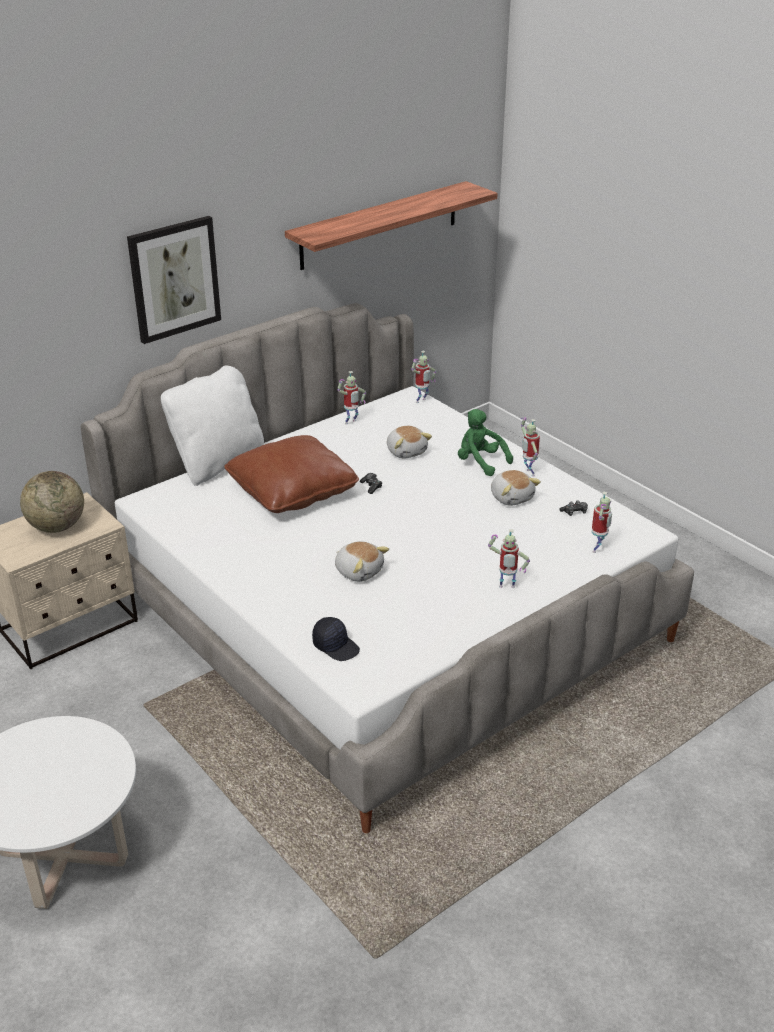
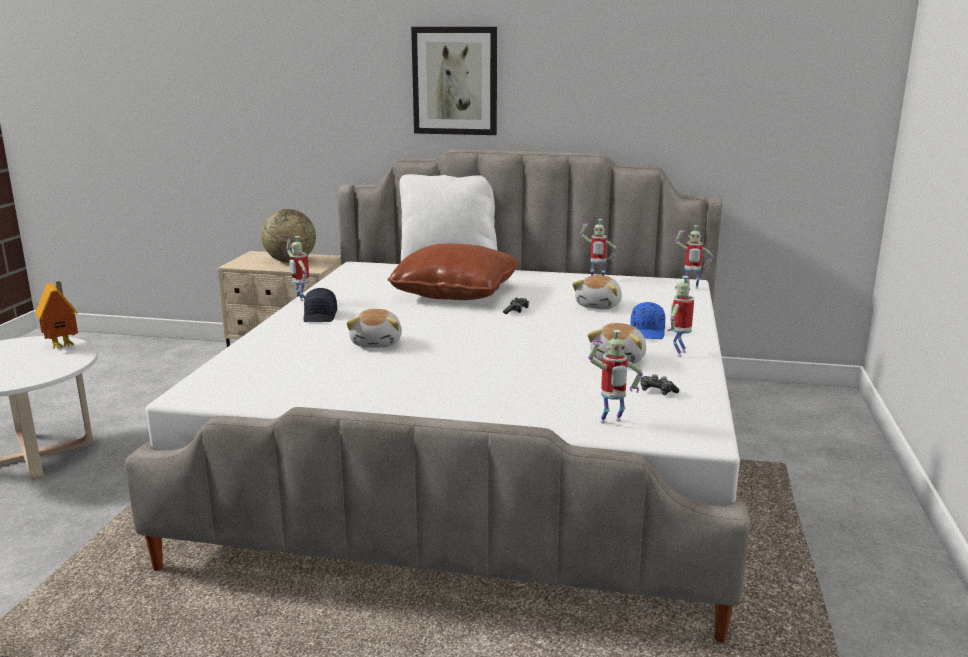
camera: 50 degrees right, 15 degrees down
shelf [285,181,498,270] -> none
black cap [312,617,360,661] -> black cap moved to [303,288,337,322]
green plush toy [458,409,513,476] -> blue cap [630,302,665,339]
toy robot [488,529,530,588] -> toy robot moved to [287,236,310,301]
none -> toy house [35,281,78,349]

